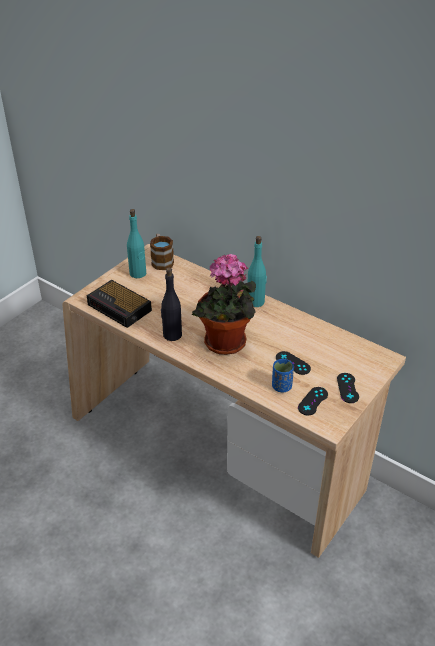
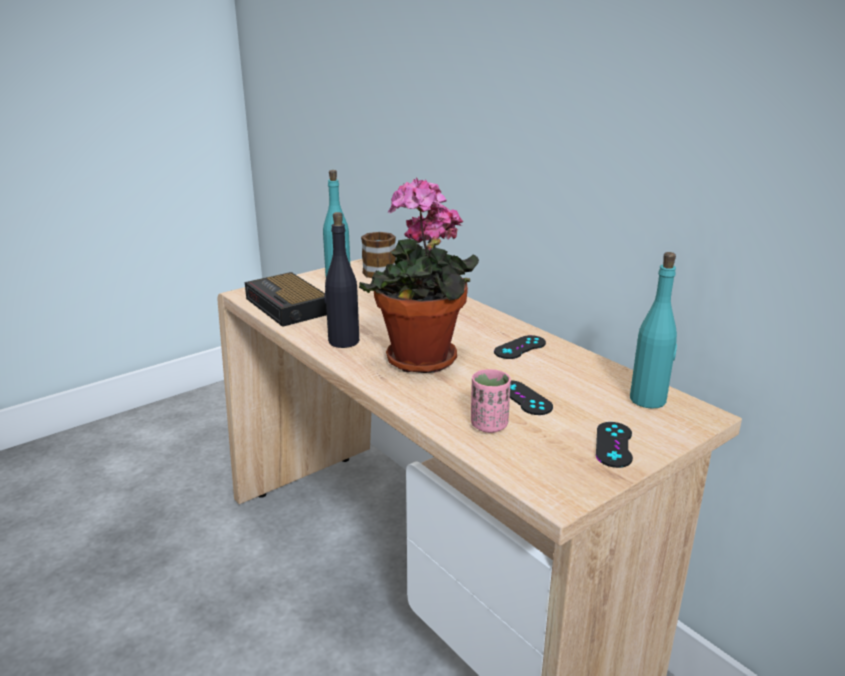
camera: 15 degrees right, 15 degrees down
turquoise bottle [248,236,267,307] -> turquoise bottle moved to [630,252,677,409]
blue cup [272,359,294,392] -> pink cup [471,369,511,433]
black game controller [298,387,328,415] -> black game controller moved to [494,335,546,359]

